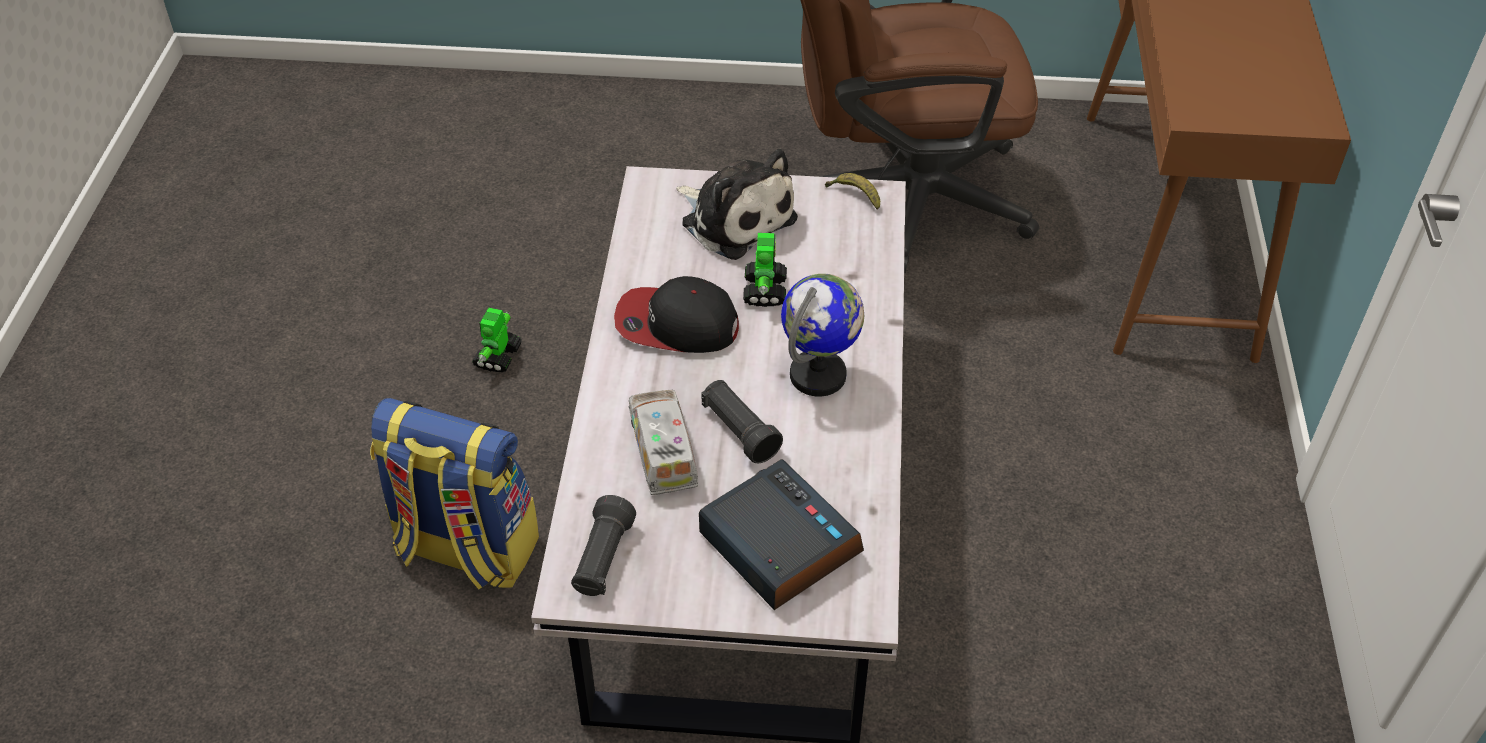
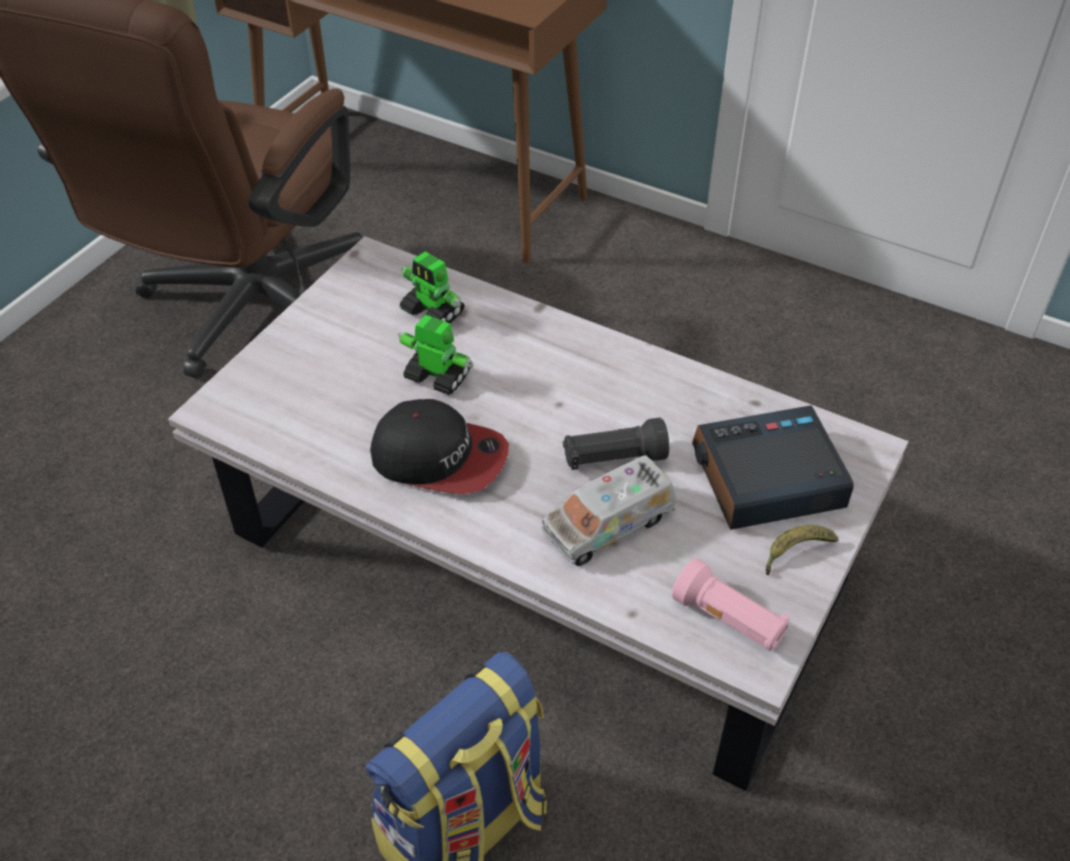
camera: 65 degrees left, 0 degrees up
toy robot [472,308,522,372] -> toy robot moved to [400,251,465,323]
black flashlight [571,495,636,596] -> pink flashlight [672,559,789,651]
cap [614,276,739,353] -> cap turned 105 degrees counterclockwise [370,399,509,494]
toy truck [629,390,699,495] -> toy truck turned 45 degrees counterclockwise [541,455,676,566]
plush toy [676,149,798,260] -> none
globe [781,274,865,397] -> none
banana [825,173,880,210] -> banana moved to [766,525,839,575]

